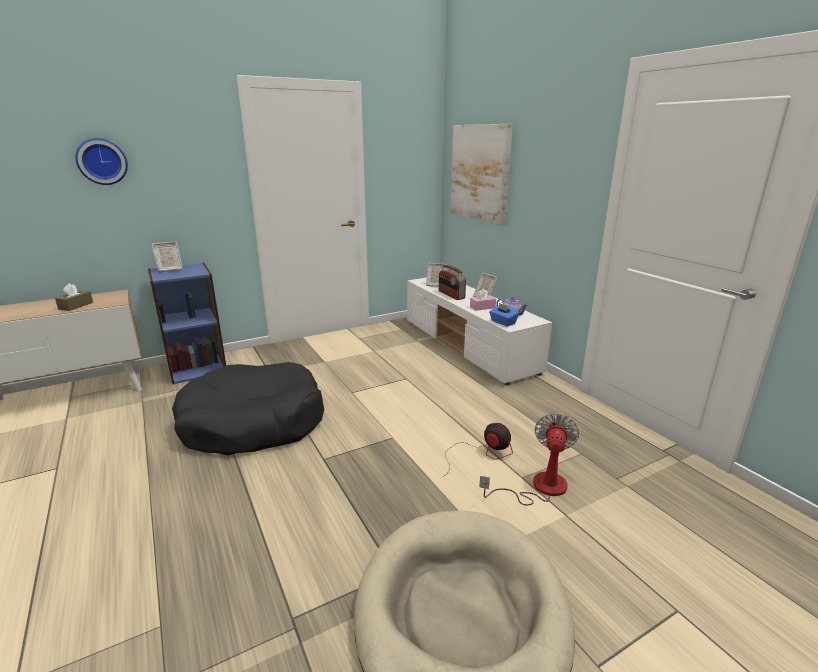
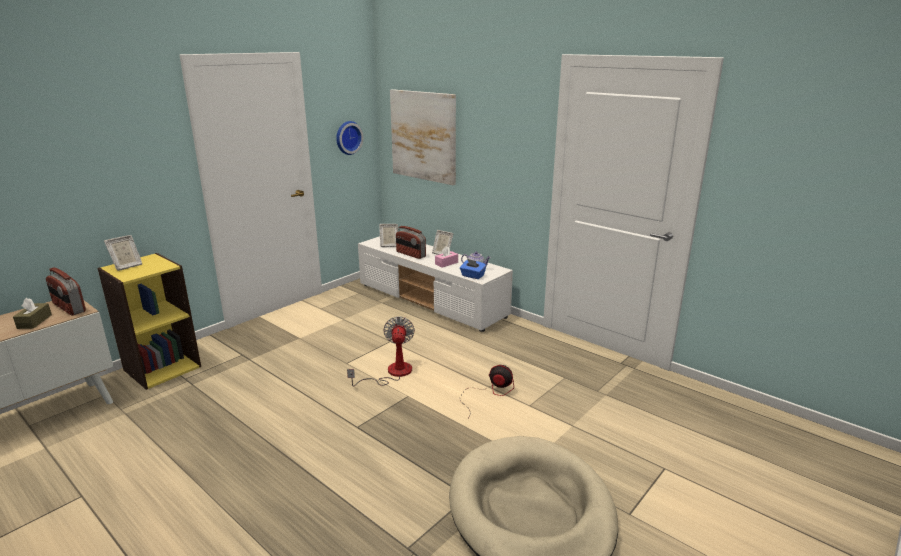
camera: 20 degrees left, 0 degrees up
wall clock [75,138,128,185] -> wall clock moved to [336,121,363,155]
blue bookcase [148,263,226,385] -> yellow bookcase [98,253,201,390]
black dog bed [172,362,324,455] -> none
fan [479,413,579,505] -> fan moved to [347,316,415,387]
none -> radio [46,268,86,315]

